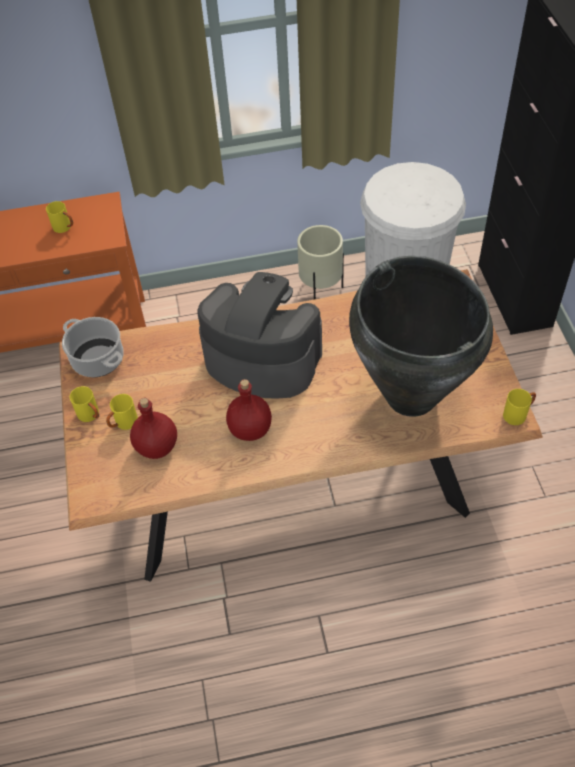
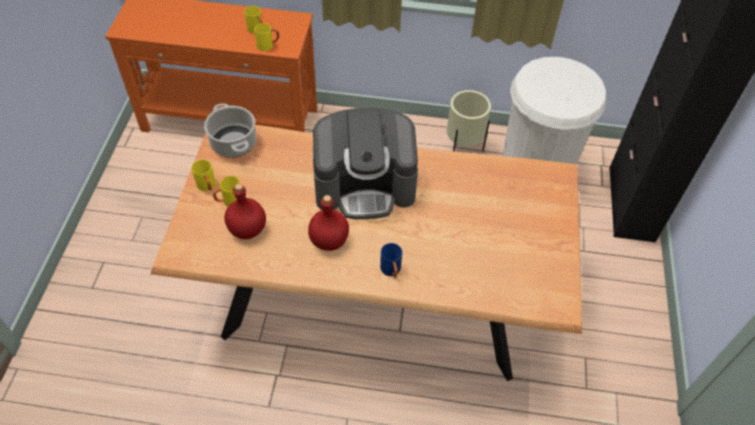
camera: 15 degrees right, 0 degrees up
coffee machine [197,272,322,399] -> coffee machine turned 135 degrees clockwise [313,108,418,219]
black vase [349,256,493,417] -> none
yellow mug [503,389,536,425] -> yellow mug moved to [254,23,279,51]
none -> blue mug [380,243,402,278]

